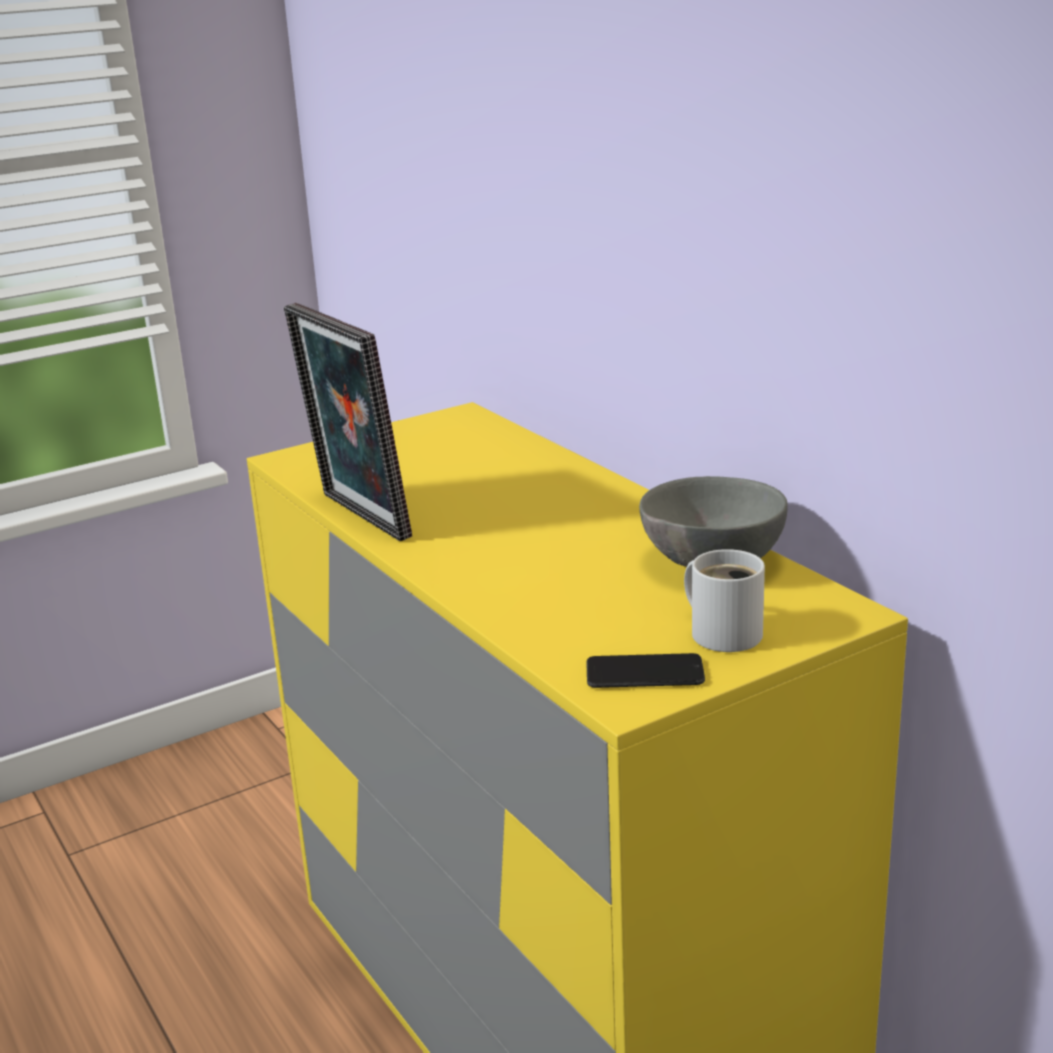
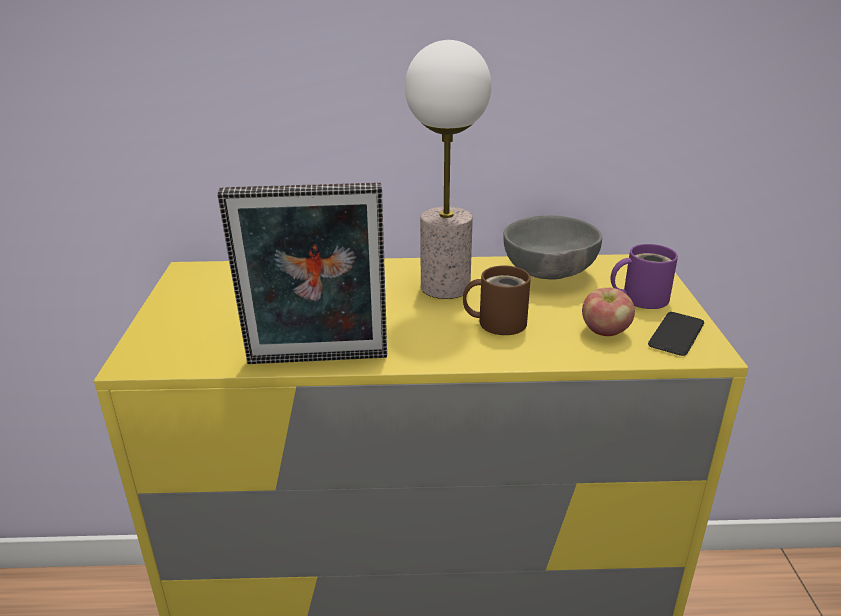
camera: 60 degrees left, 5 degrees up
white mug [684,549,765,652] -> purple mug [610,244,678,309]
none -> table lamp [405,40,491,299]
none -> brown mug [463,266,531,335]
none -> apple [582,288,635,336]

